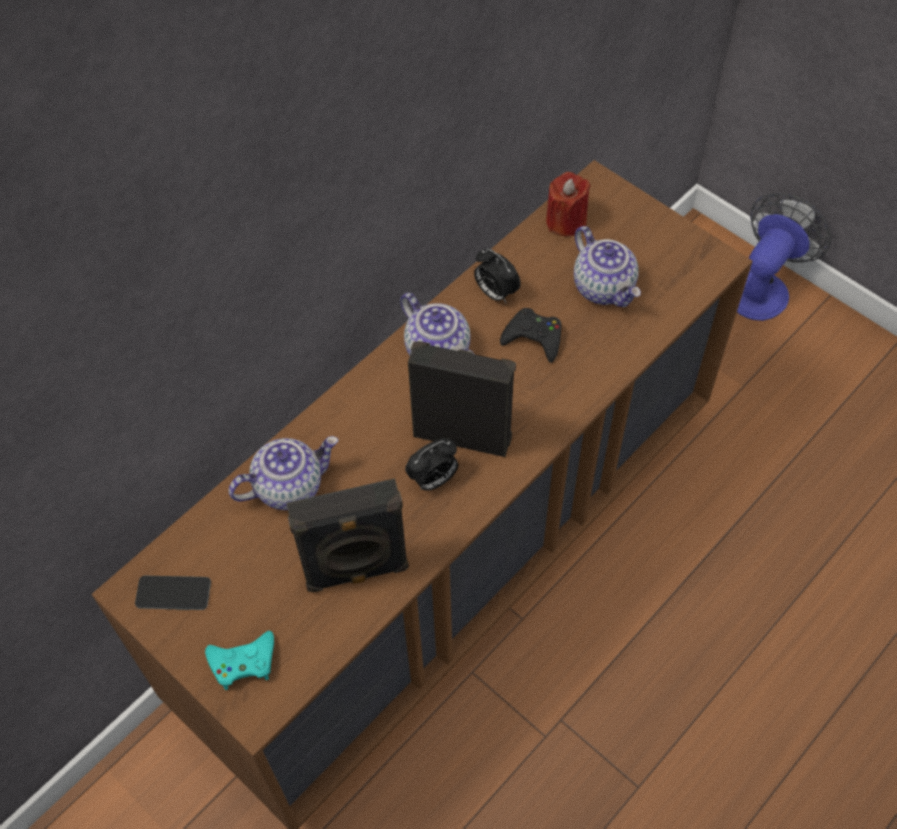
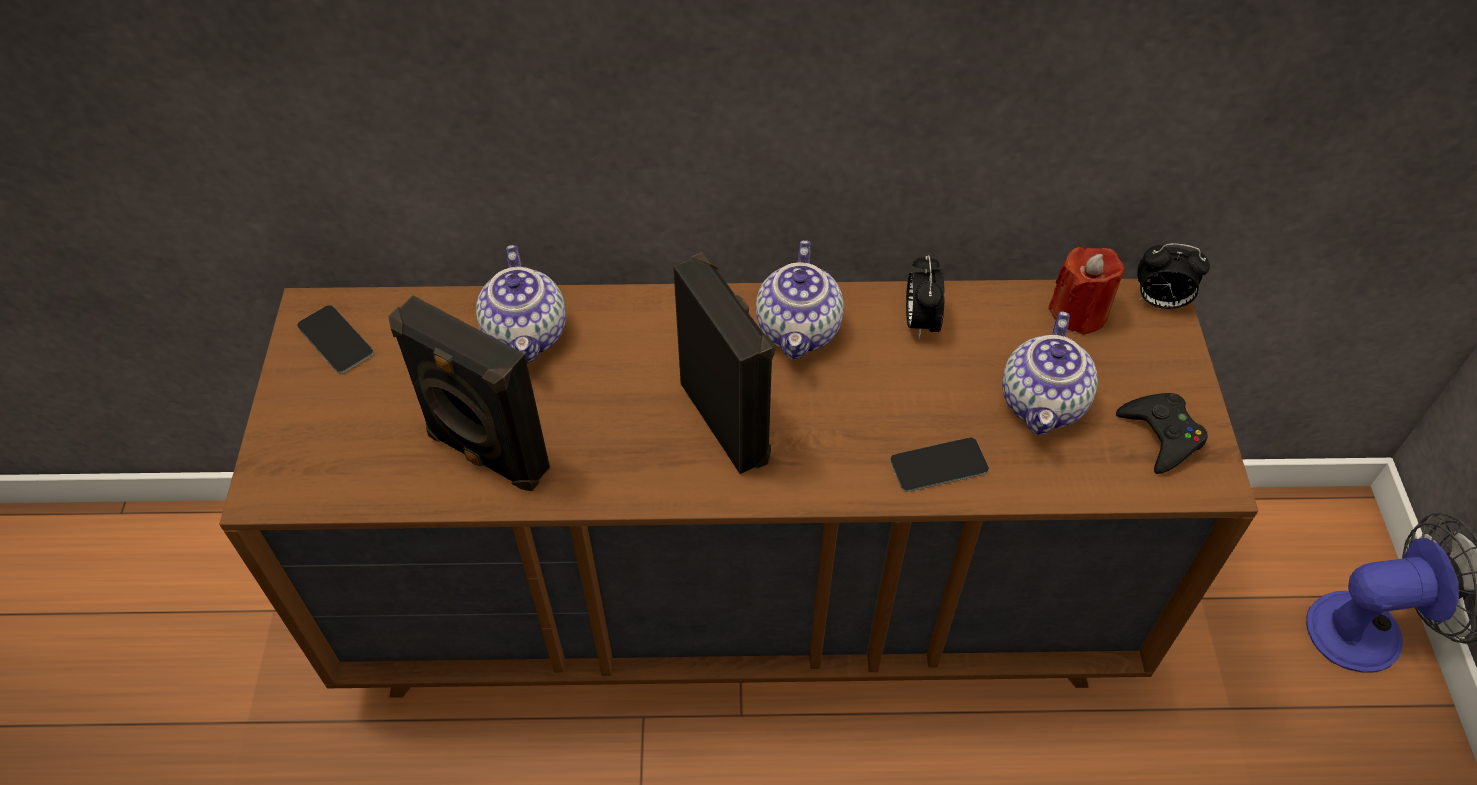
camera: 45 degrees right, 5 degrees down
turquoise game controller [205,631,274,690] -> none
teapot [228,436,338,510] -> teapot turned 60 degrees clockwise [476,245,566,363]
alarm clock [405,438,458,491] -> alarm clock moved to [1137,243,1210,309]
black game controller [500,308,561,363] -> black game controller moved to [1116,393,1208,474]
none -> phone [890,437,989,492]

